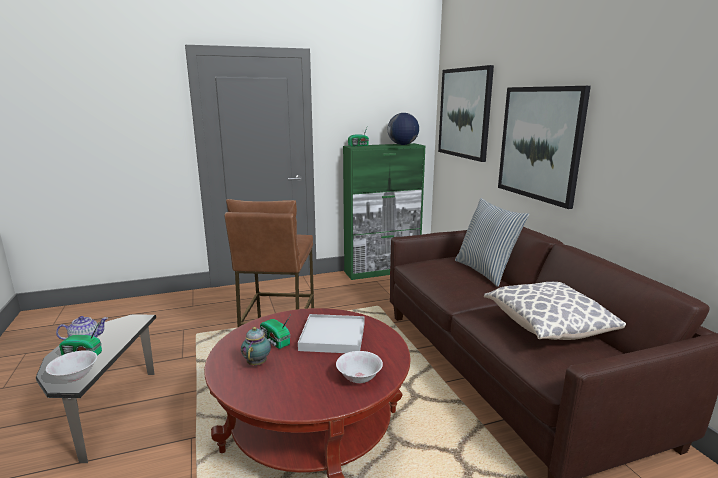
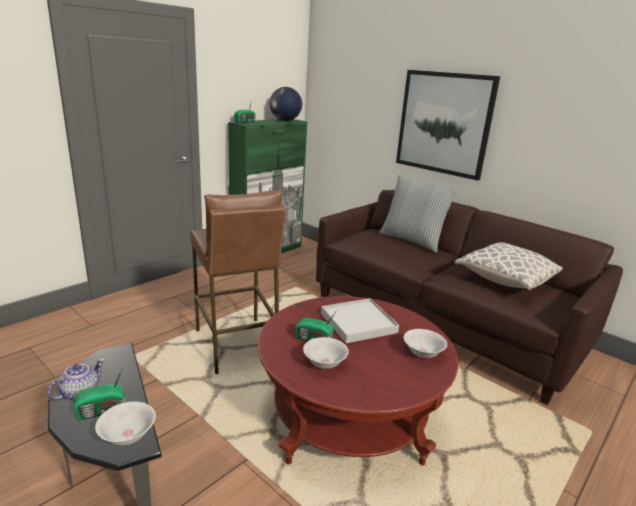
camera: 30 degrees left, 5 degrees up
teapot [241,327,271,366] -> white bowl [303,337,349,369]
picture [438,65,494,162] -> none

